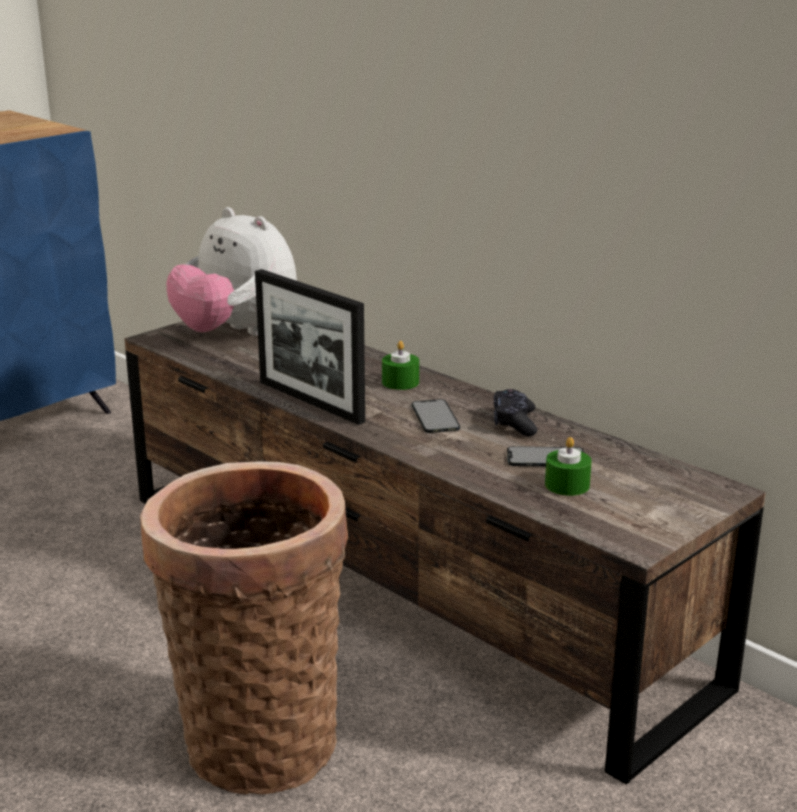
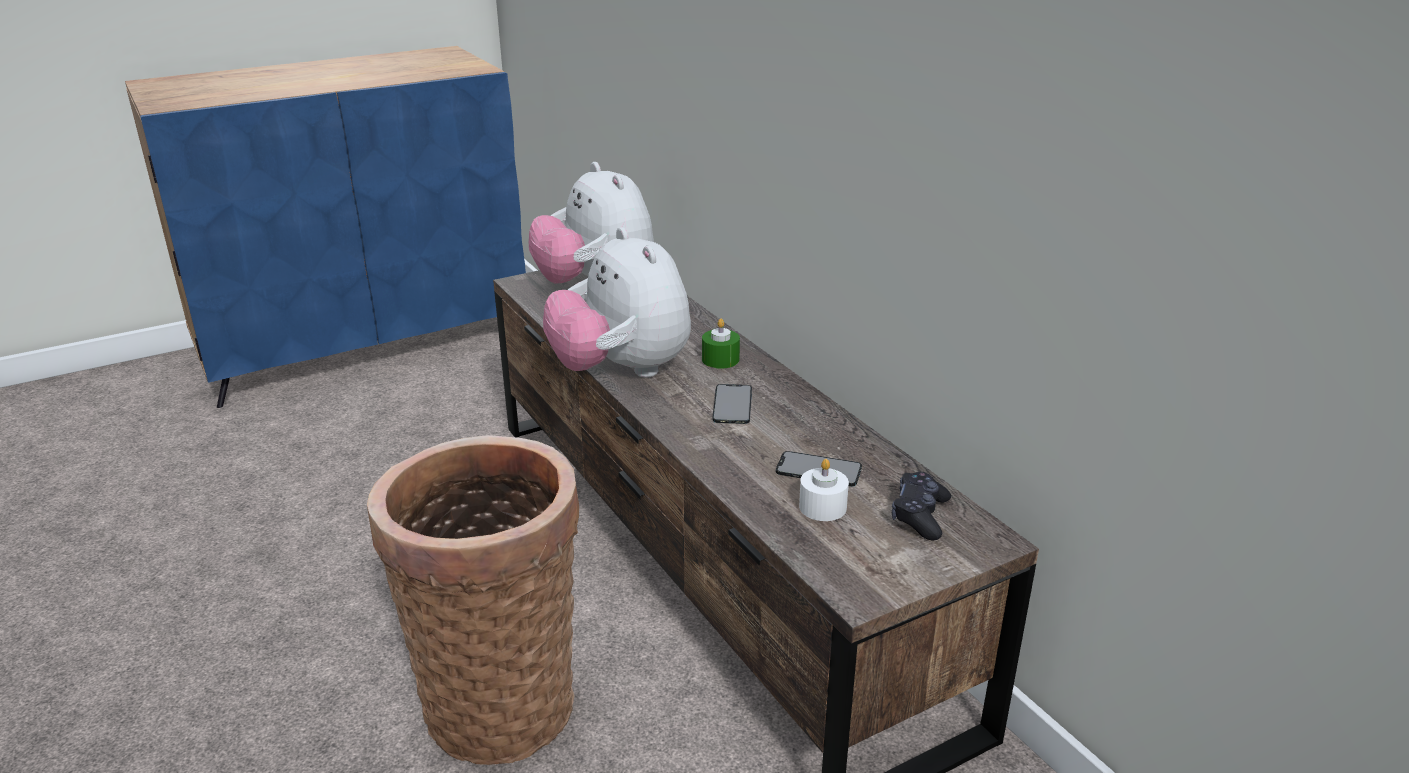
camera: 15 degrees right, 5 degrees up
picture frame [255,269,365,425] -> plush toy [543,227,691,378]
black game controller [494,389,537,436] -> black game controller moved to [892,472,951,540]
green candle [545,437,592,496] -> white candle [799,459,849,521]

